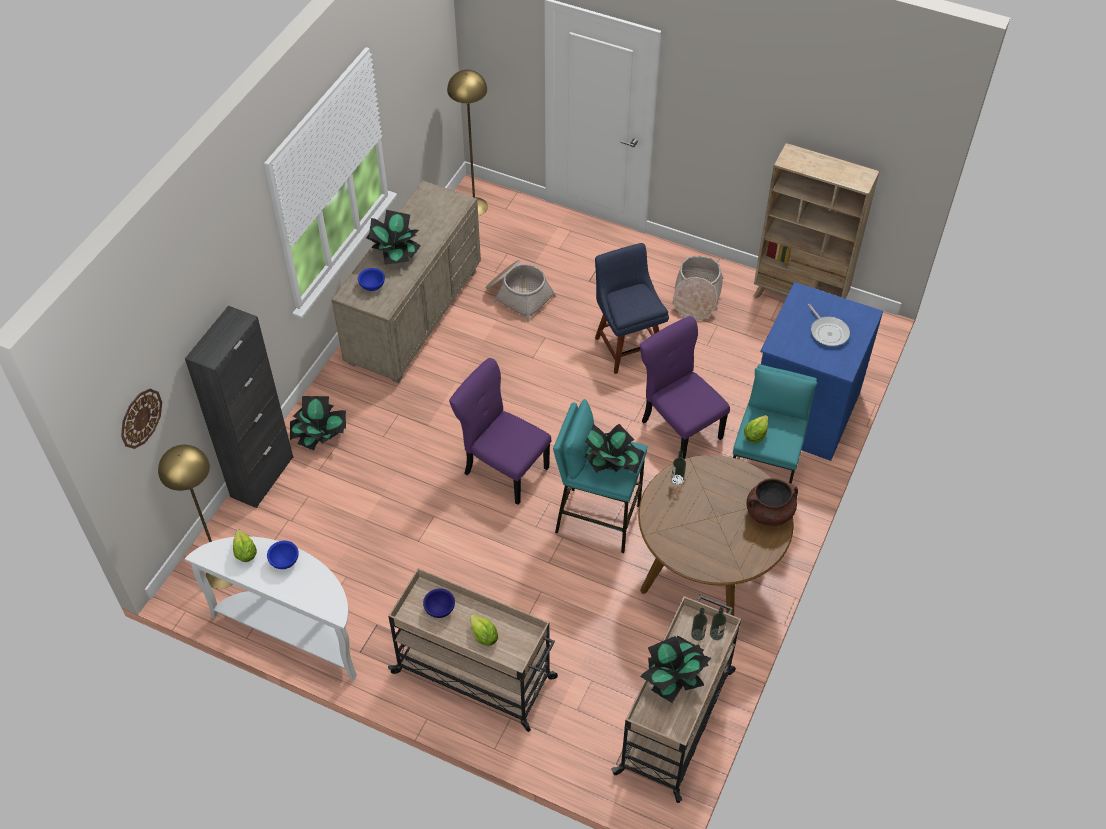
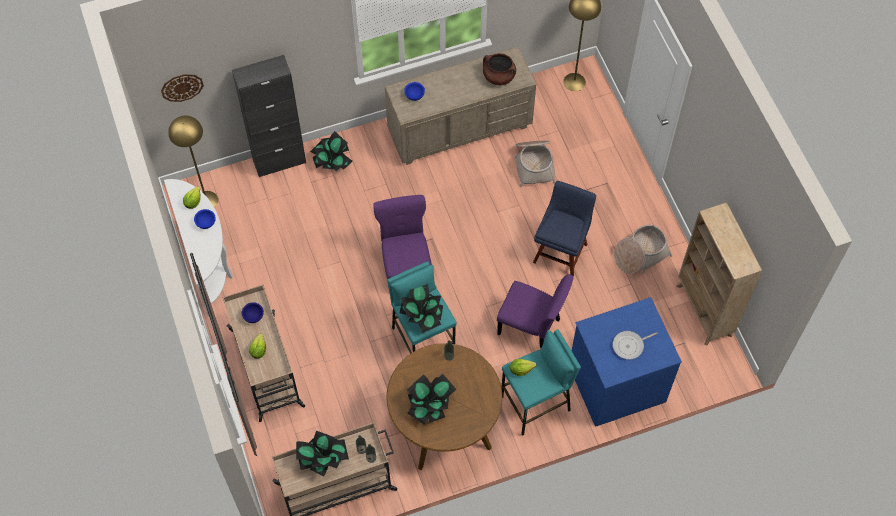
camera: 45 degrees right, 10 degrees up
potted plant [367,210,420,265] -> potted plant moved to [407,374,457,424]
purple chair [640,316,730,459] -> purple chair turned 105 degrees clockwise [497,274,574,348]
brown cooking pot [747,478,798,526] -> brown cooking pot moved to [483,53,516,85]
frying pan [808,304,850,346] -> frying pan turned 45 degrees clockwise [613,331,658,359]

